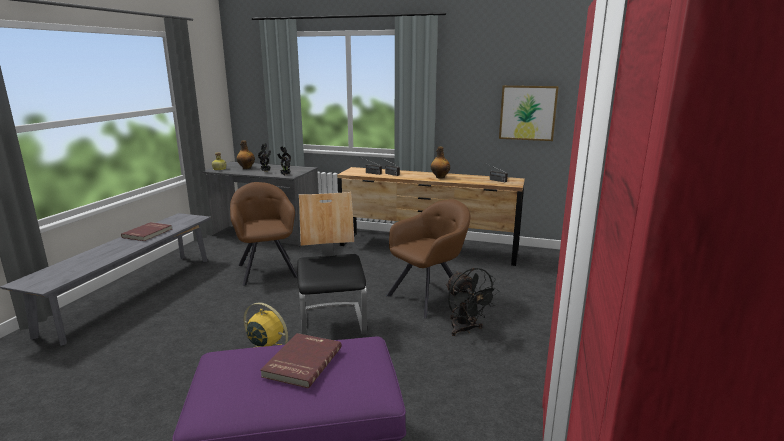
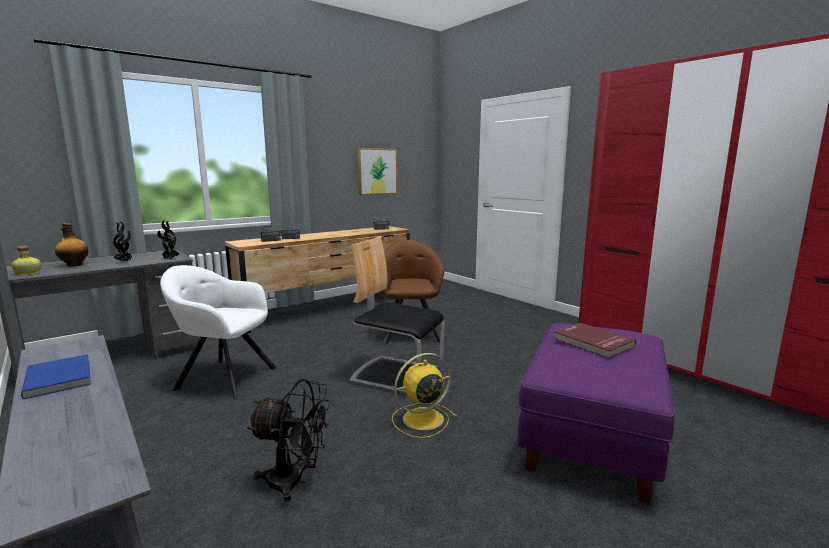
camera: 55 degrees left, 5 degrees down
red book [121,222,172,241] -> blue book [21,354,91,399]
brown armchair [230,182,298,286] -> white armchair [160,265,277,399]
bottle [431,146,450,179] -> none
black fan [446,268,499,336] -> black fan moved to [247,379,331,503]

